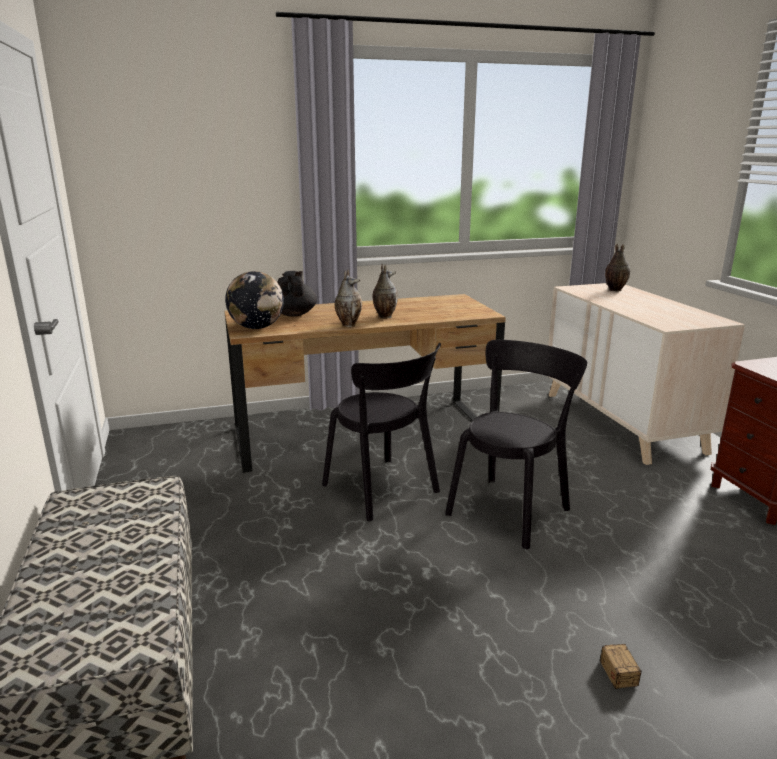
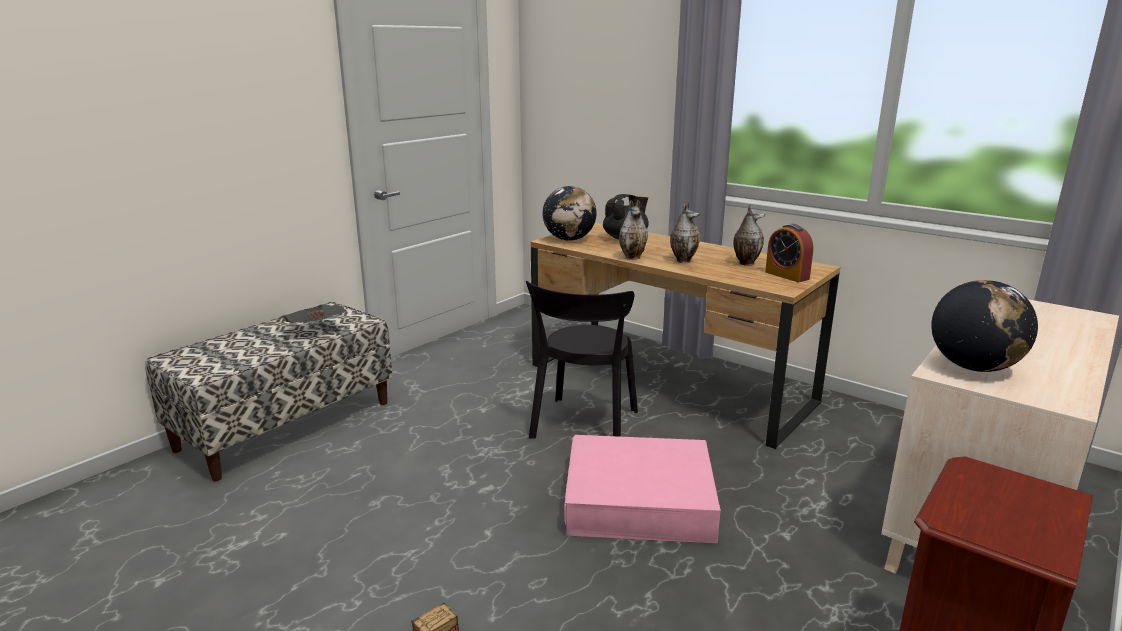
camera: 55 degrees right, 0 degrees up
black chair [445,340,587,549] -> pink storage box [564,435,721,543]
vase [605,244,630,291] -> vase moved to [733,204,765,266]
none -> newspaper [281,305,347,323]
none -> alarm clock [765,224,813,282]
none -> globe [931,280,1038,372]

